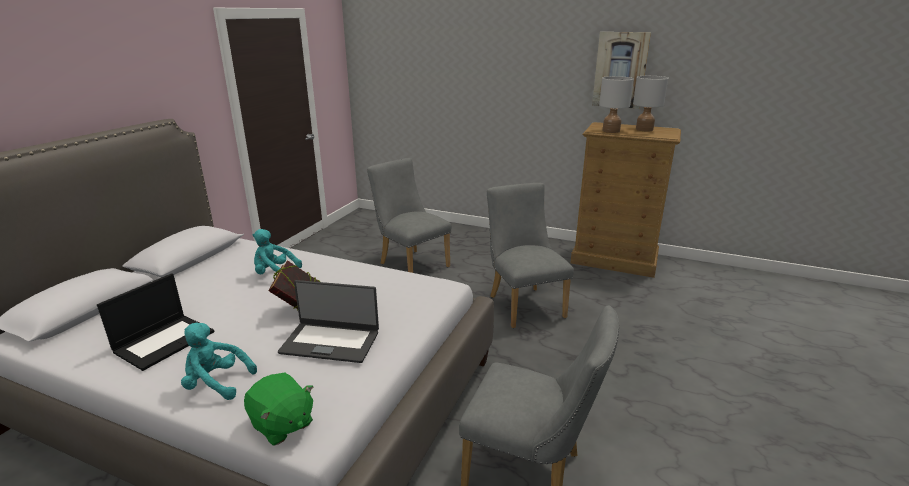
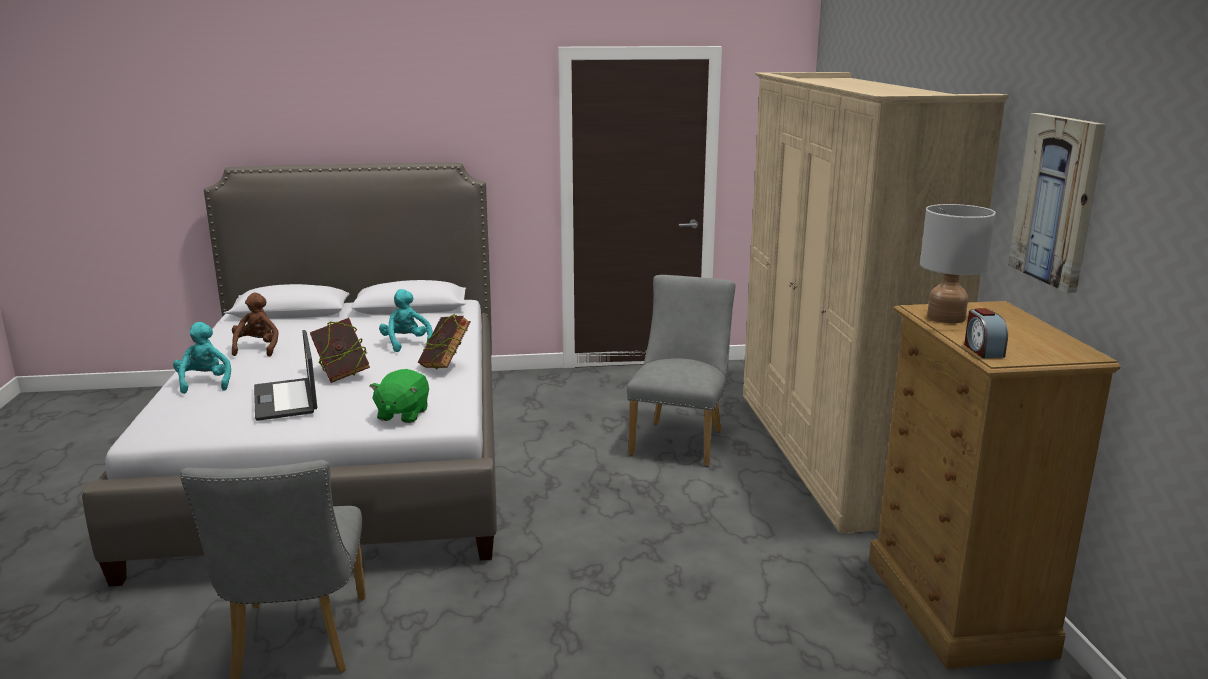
camera: 60 degrees right, 5 degrees down
laptop [97,273,214,371] -> brown plush toy [232,293,279,356]
green plush toy [244,372,313,446] -> green plush toy moved to [370,369,429,423]
grey chair [487,183,574,328] -> none
grey table lamp [633,76,669,131] -> none
none -> book [418,314,471,369]
none -> beige wardrobe [743,72,1009,534]
none -> alarm clock [964,308,1008,358]

